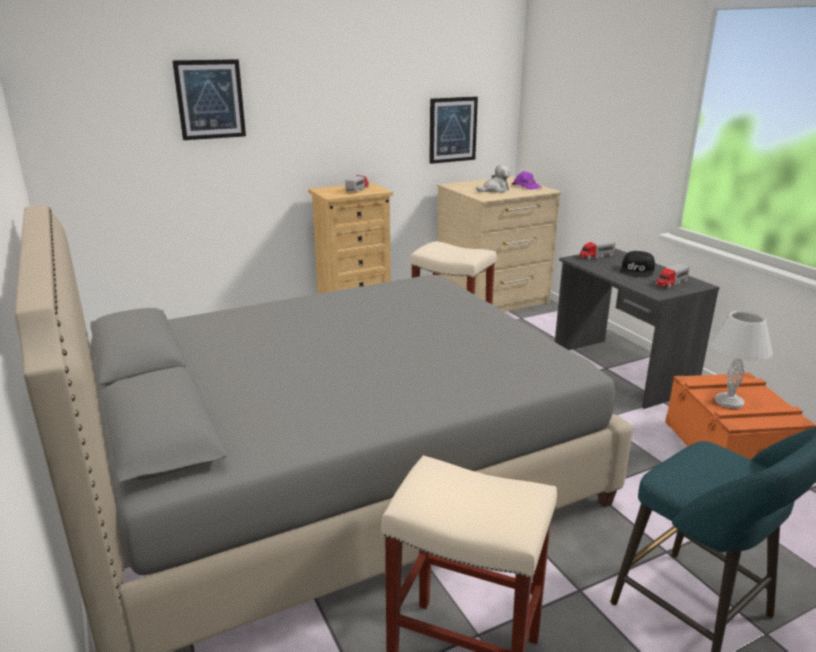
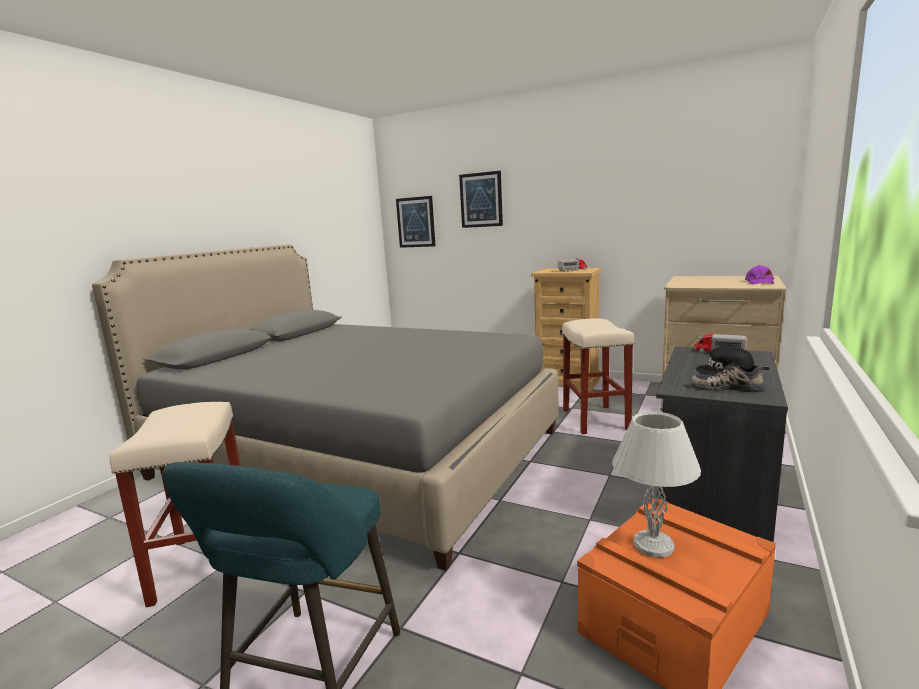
camera: 55 degrees right, 10 degrees down
picture [429,96,478,164] -> picture moved to [396,196,435,248]
plush toy [476,165,511,193] -> none
toy truck [655,264,690,288] -> shoe [690,362,770,392]

